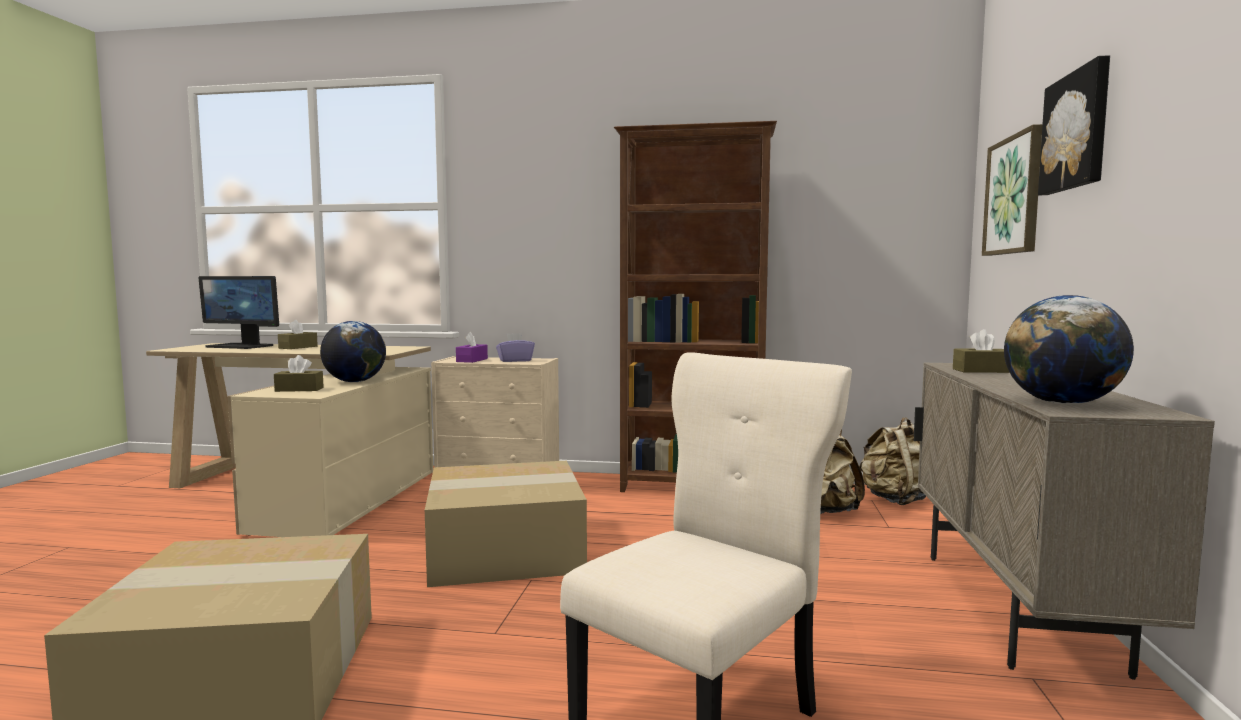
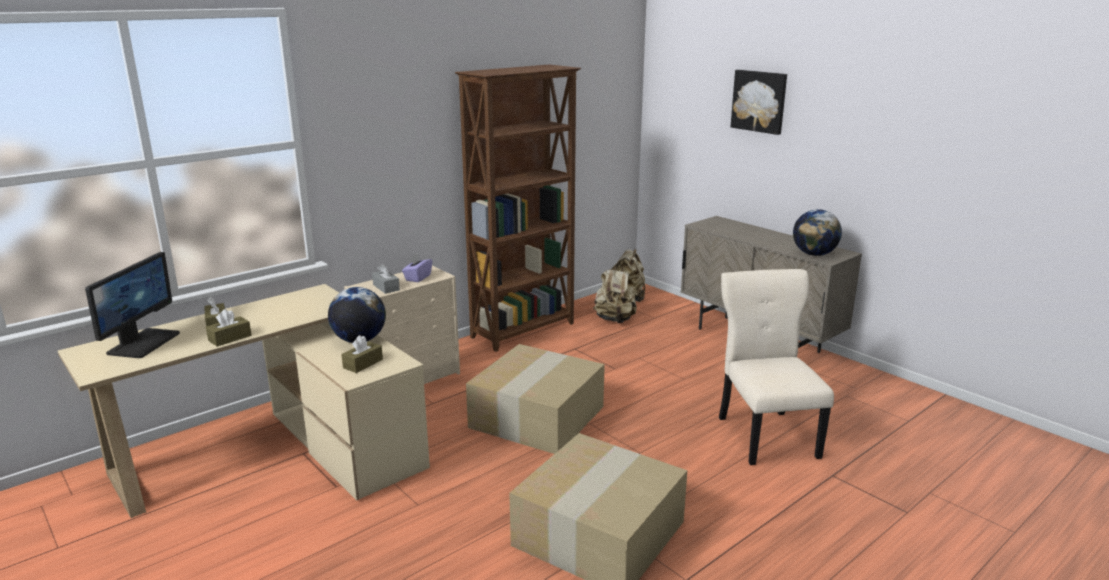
camera: 50 degrees left, 15 degrees up
monitor [198,276,279,349] -> monitor turned 45 degrees counterclockwise [85,252,180,358]
purple tissue box [456,332,488,363] -> grey tissue box [372,264,400,294]
brown tissue box [953,329,1010,373] -> brown tissue box moved to [206,309,251,347]
picture [982,124,1043,256] -> none

